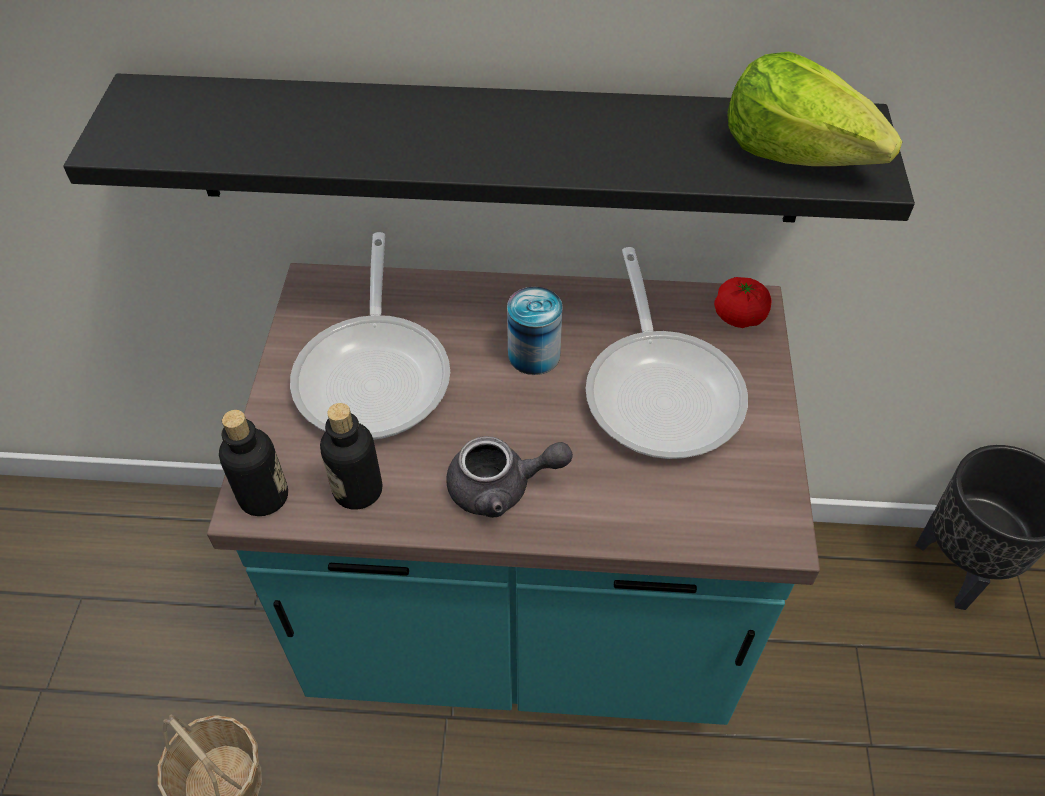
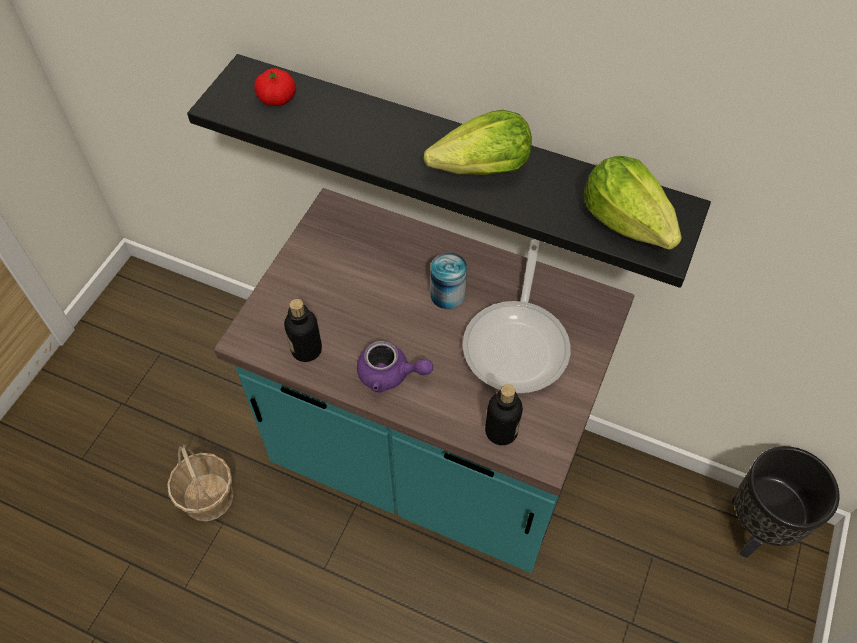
camera: 20 degrees right, 5 degrees up
bottle [219,410,288,516] -> bottle moved to [485,384,523,445]
frying pan [290,232,450,440] -> none
grey teapot [446,436,573,518] -> purple teapot [357,341,433,392]
tomato [714,277,771,328] -> tomato moved to [254,68,296,106]
none -> lettuce [424,110,532,175]

